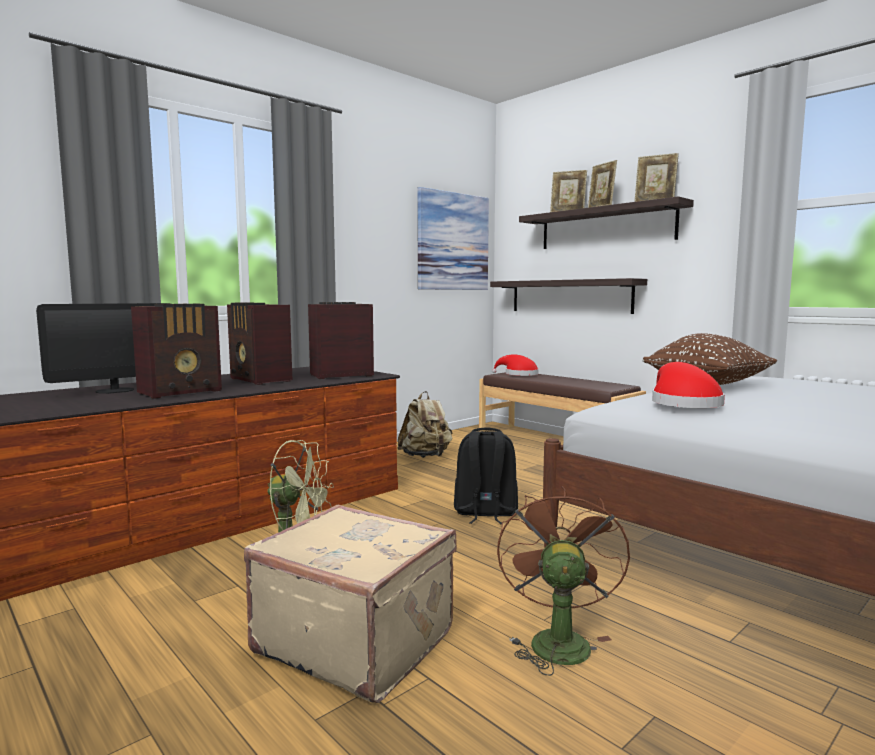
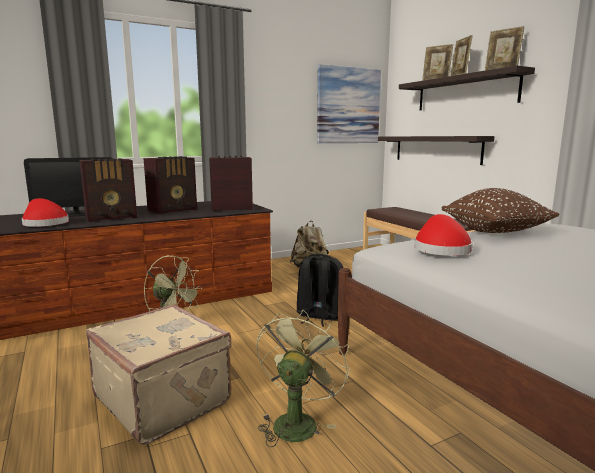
camera: 15 degrees right, 5 degrees up
radio [227,303,292,385] -> radio turned 105 degrees counterclockwise [143,156,197,214]
red hat [492,354,539,376] -> red hat moved to [22,198,69,227]
brown fan [497,486,630,676] -> green fan [256,309,350,447]

